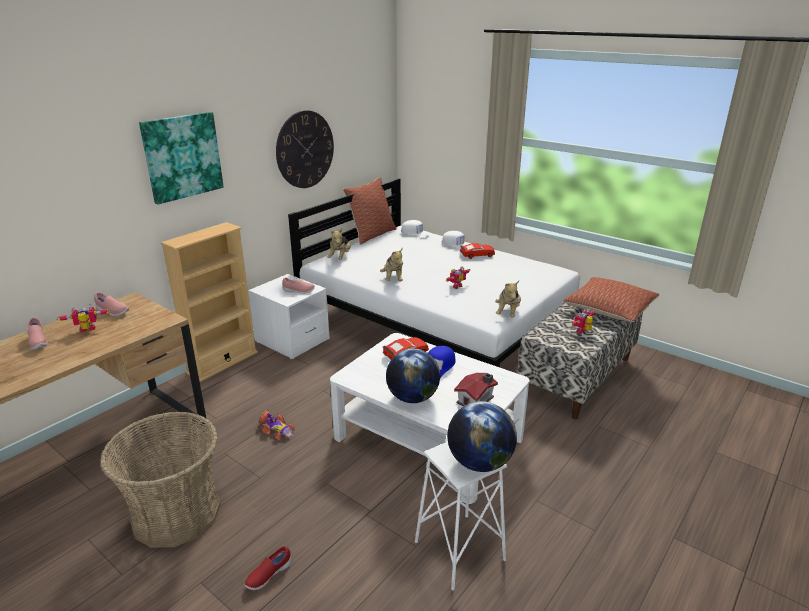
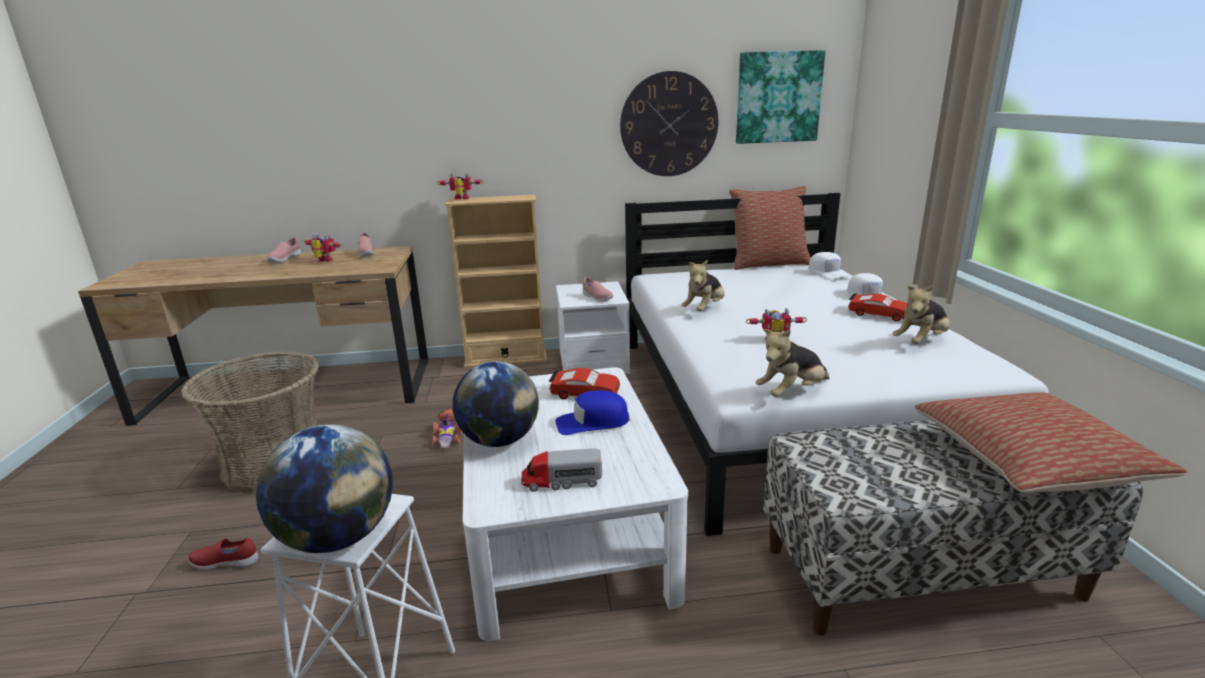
camera: 45 degrees right, 5 degrees down
picture [139,112,224,204] -> picture moved to [736,50,825,144]
plush toy [328,229,351,260] -> plush toy moved to [892,285,950,344]
toy house [454,373,498,406] -> toy truck [521,448,602,492]
toy robot [572,309,595,334] -> toy robot moved to [437,173,484,200]

